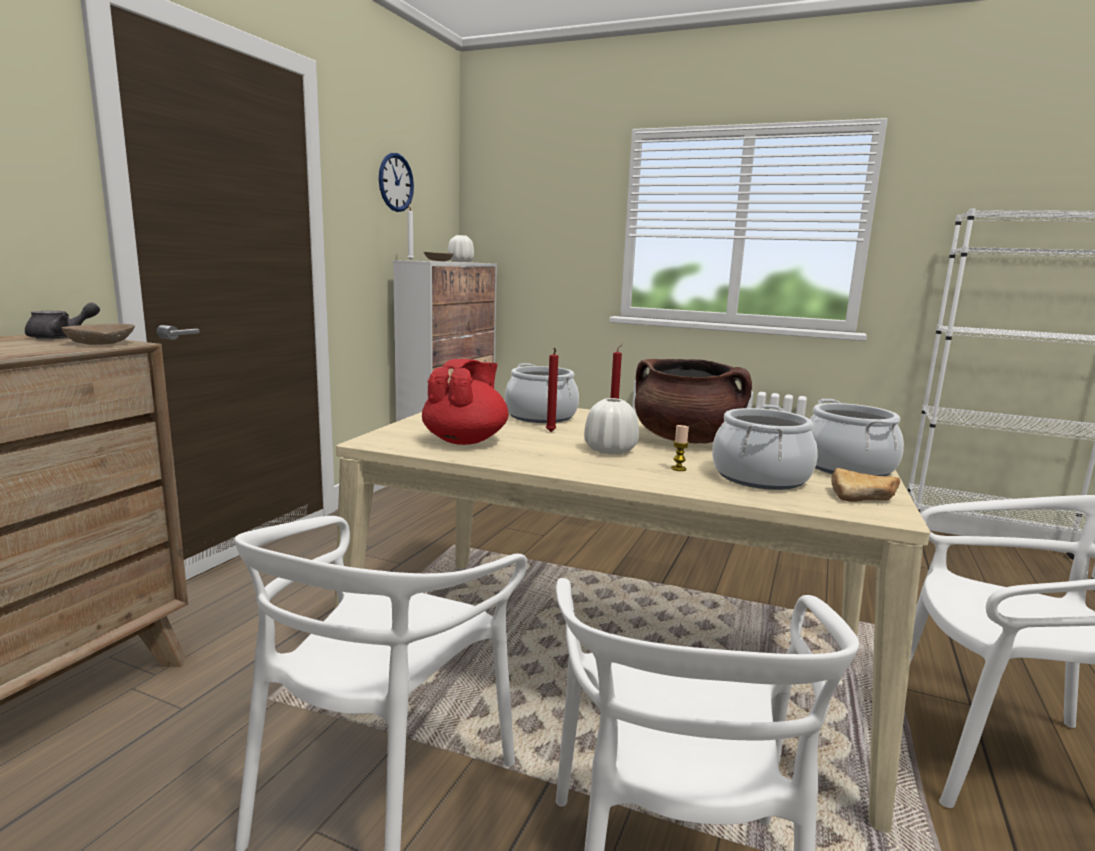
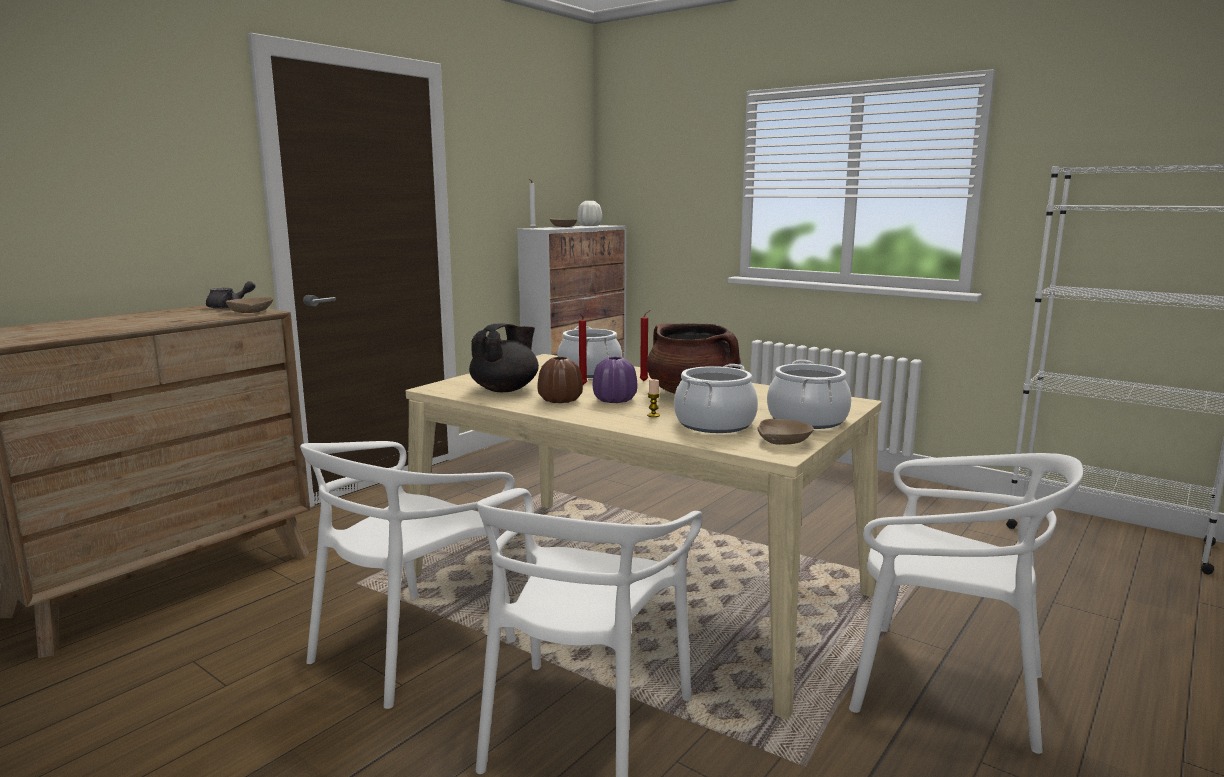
camera: 15 degrees right, 0 degrees up
wall clock [379,153,414,212] -> none
red teapot [422,359,508,445] -> black teapot [469,324,539,392]
white vase [584,398,639,454] -> purple vase [593,357,637,403]
bread [831,468,900,502] -> beige bowl [758,419,814,445]
none -> brown vase [537,357,583,403]

